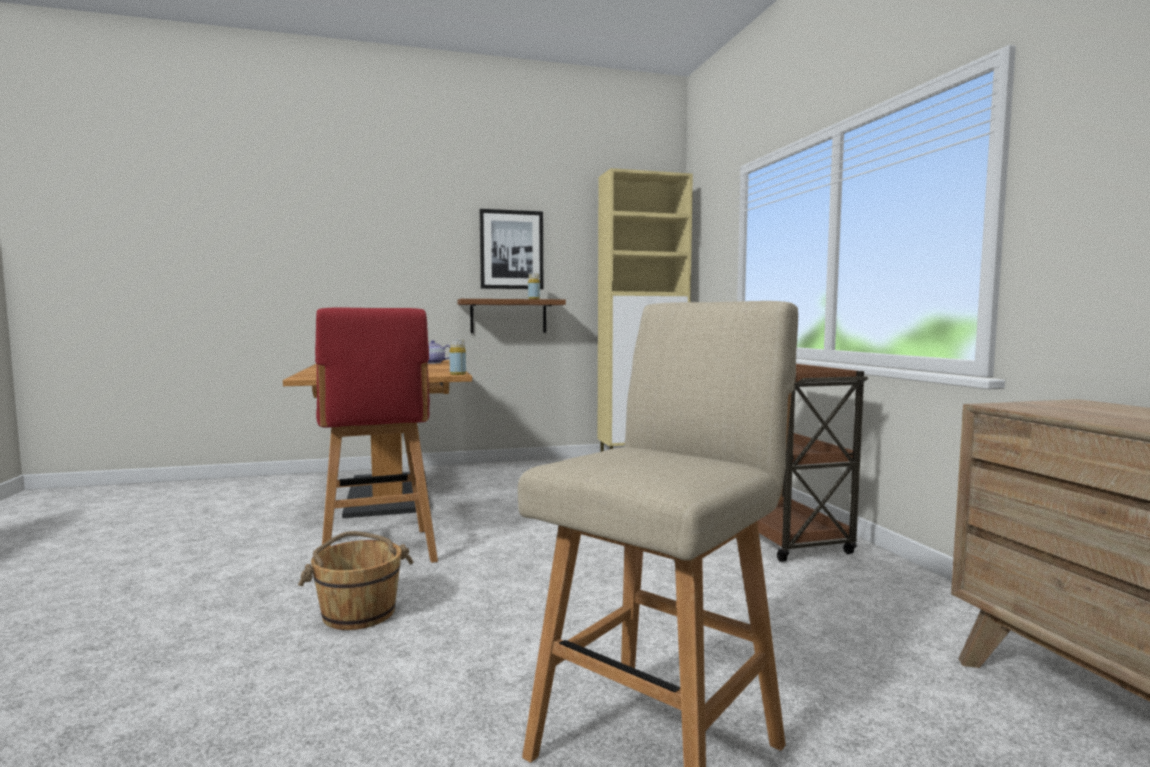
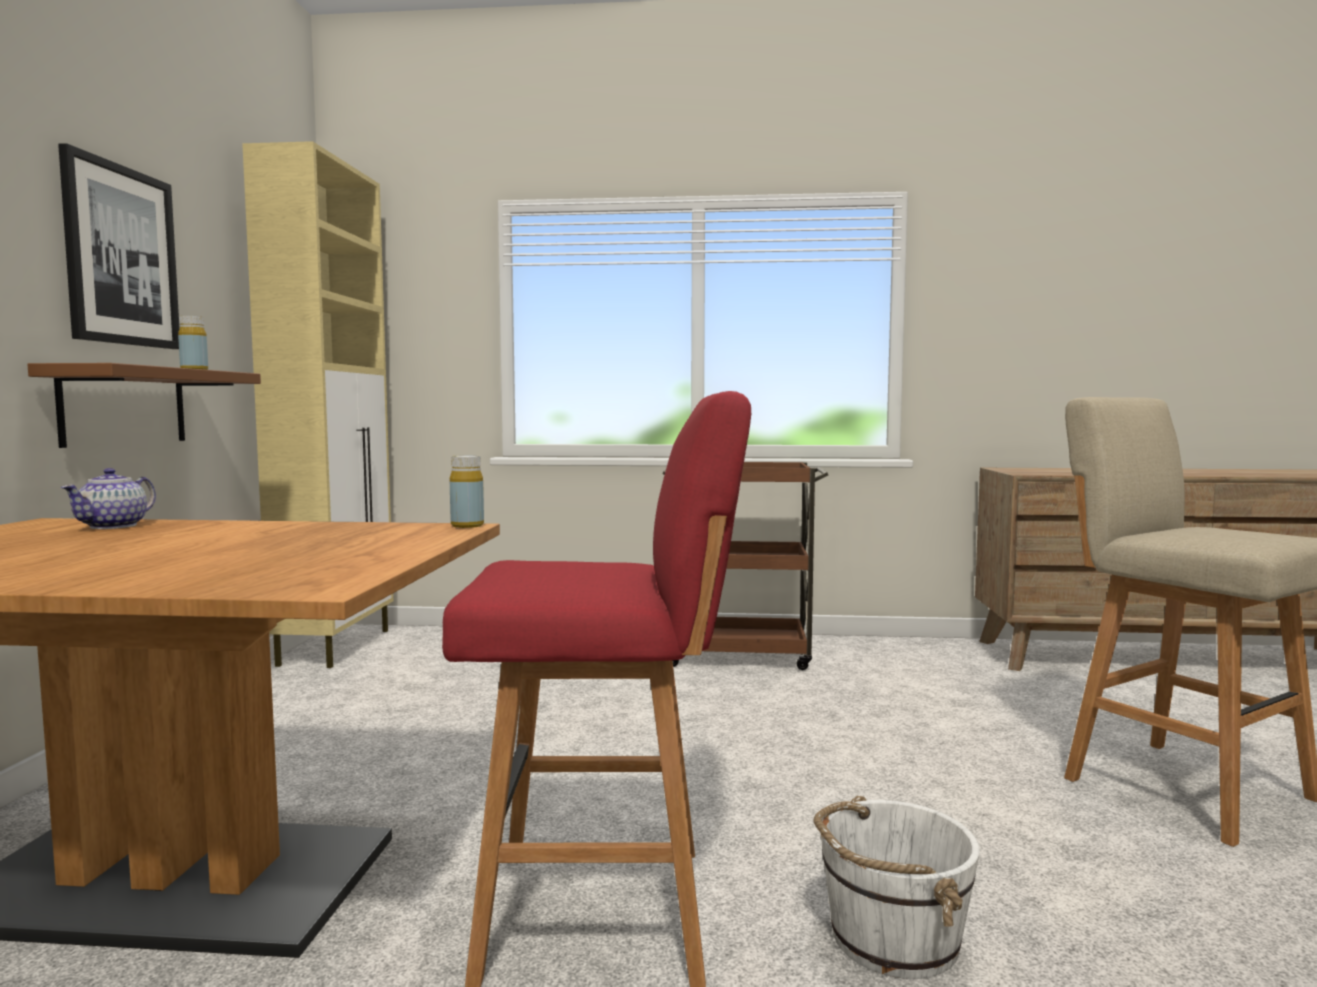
camera: 70 degrees left, 0 degrees up
brown bucket [298,531,414,630] -> white bucket [814,796,980,979]

